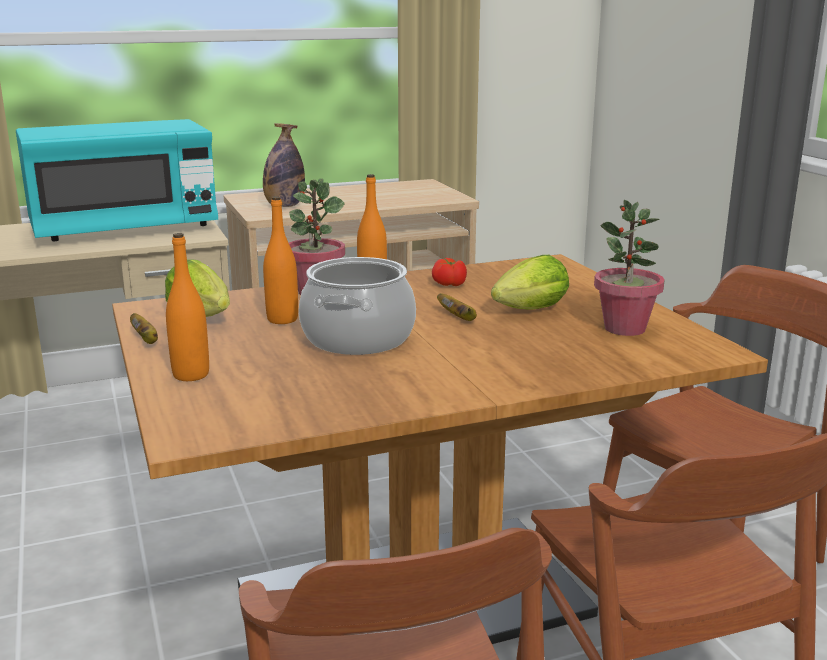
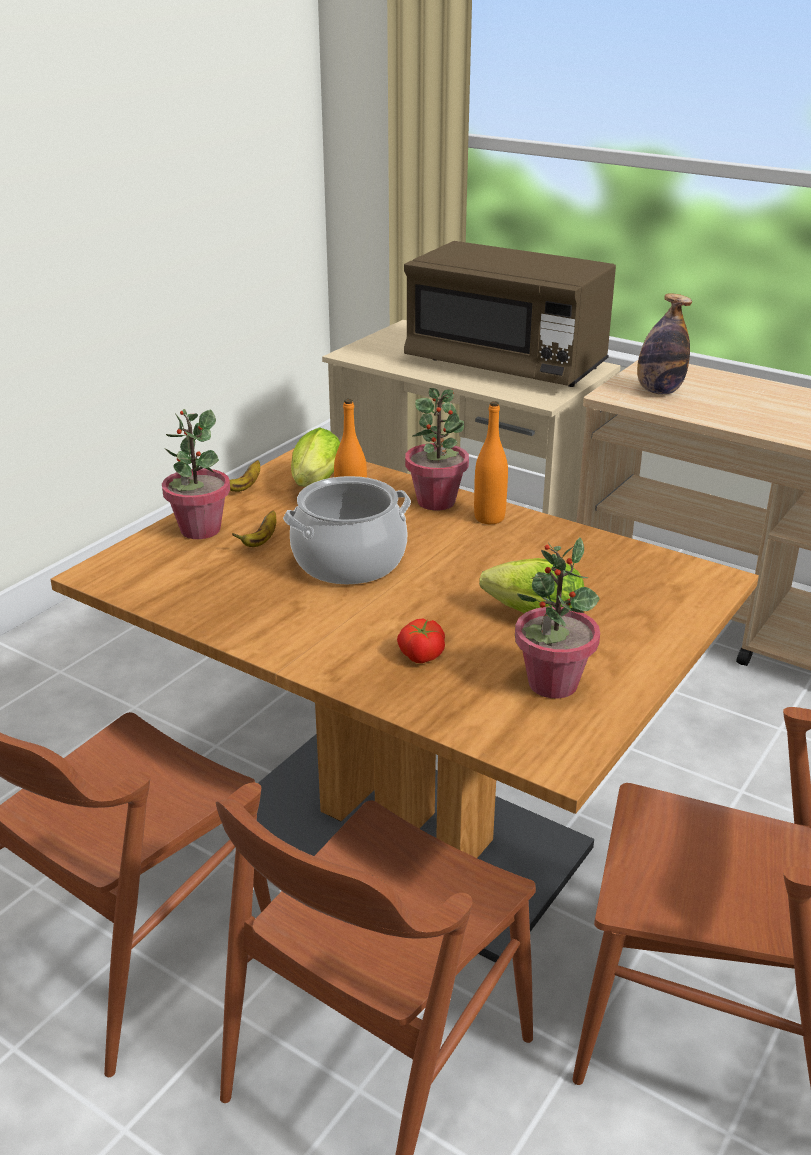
camera: 55 degrees right, 10 degrees up
turquoise microwave [16,119,218,241] -> brown microwave [404,241,616,387]
orange bottle [166,233,209,381] -> potted plant [162,409,230,539]
tomato [432,258,467,286] -> tomato moved to [397,619,445,663]
banana [437,293,477,321] -> banana moved to [232,510,277,547]

